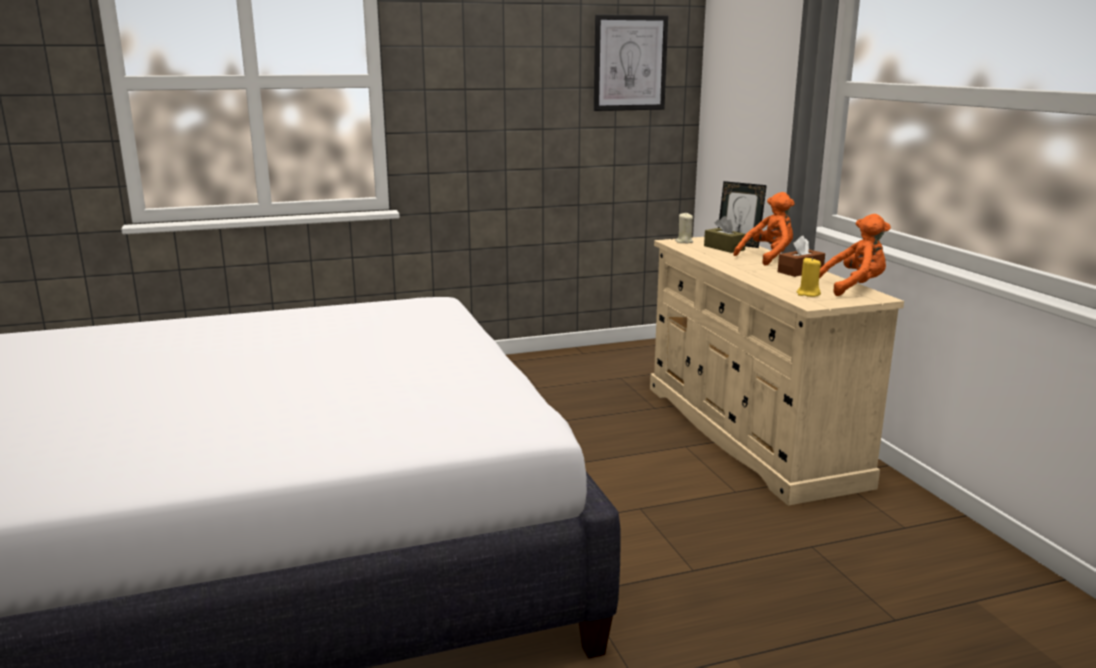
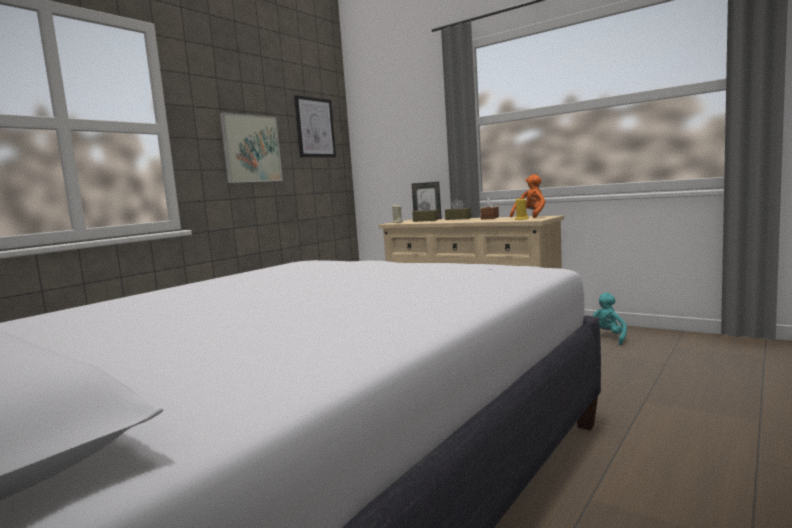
camera: 35 degrees left, 10 degrees down
orange plush toy [733,192,795,266] -> brown tissue box [445,199,472,220]
none -> picture [220,112,283,183]
none -> turquoise plush toy [592,292,627,345]

